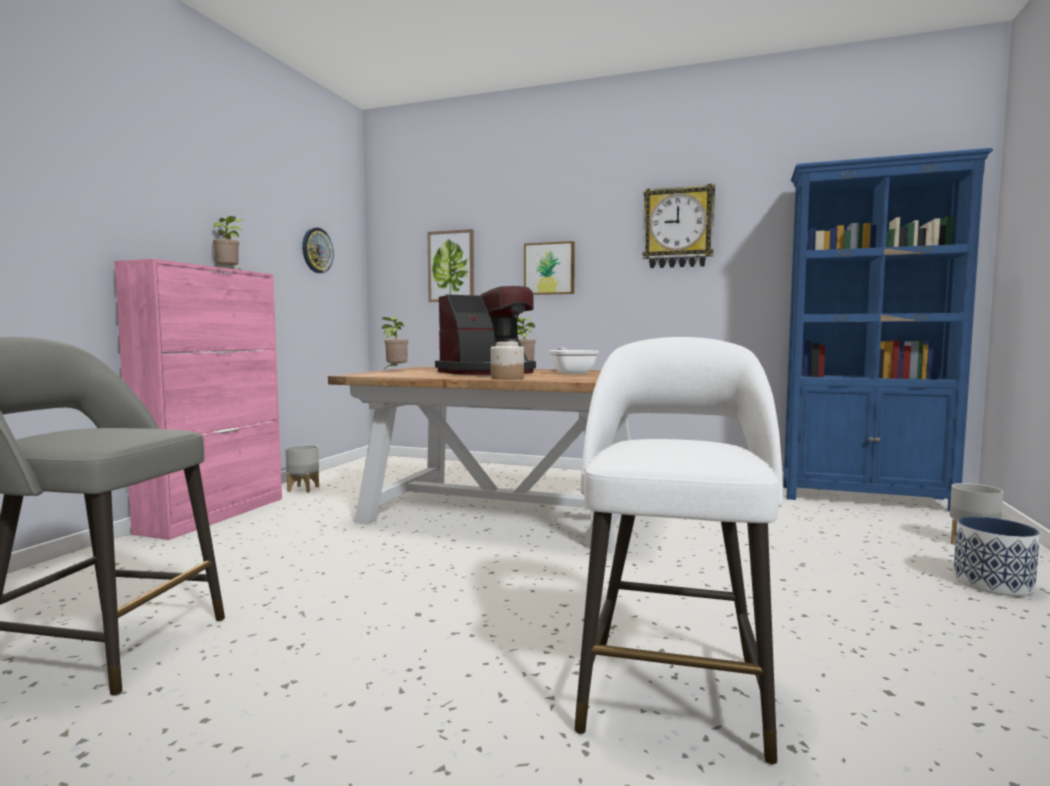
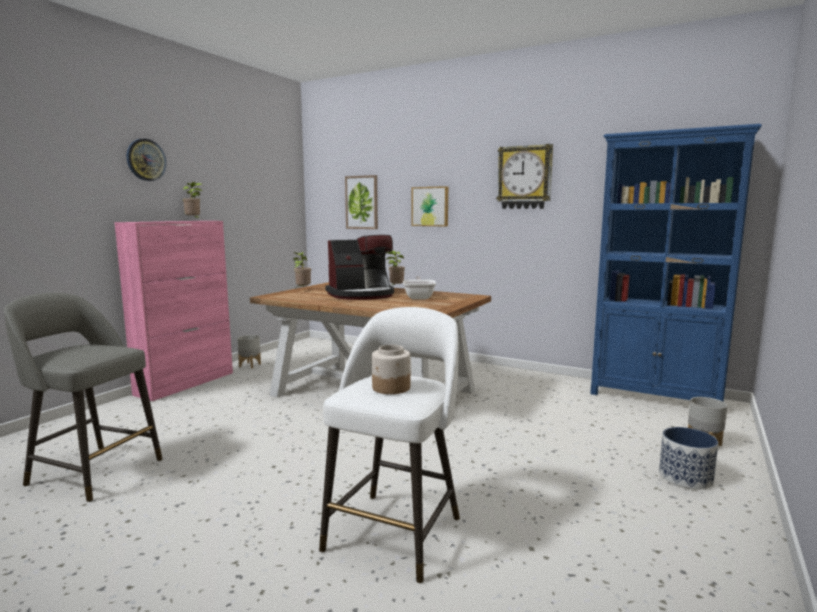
camera: 10 degrees right, 5 degrees up
wall clock [302,228,334,273] -> wall clock moved to [127,138,166,181]
jar [491,342,524,379] -> jar moved to [372,345,410,394]

